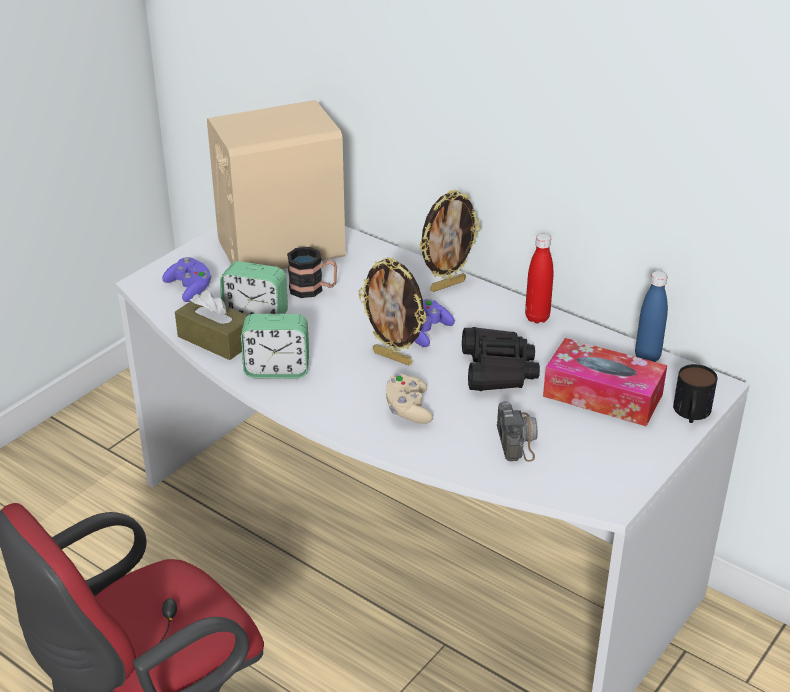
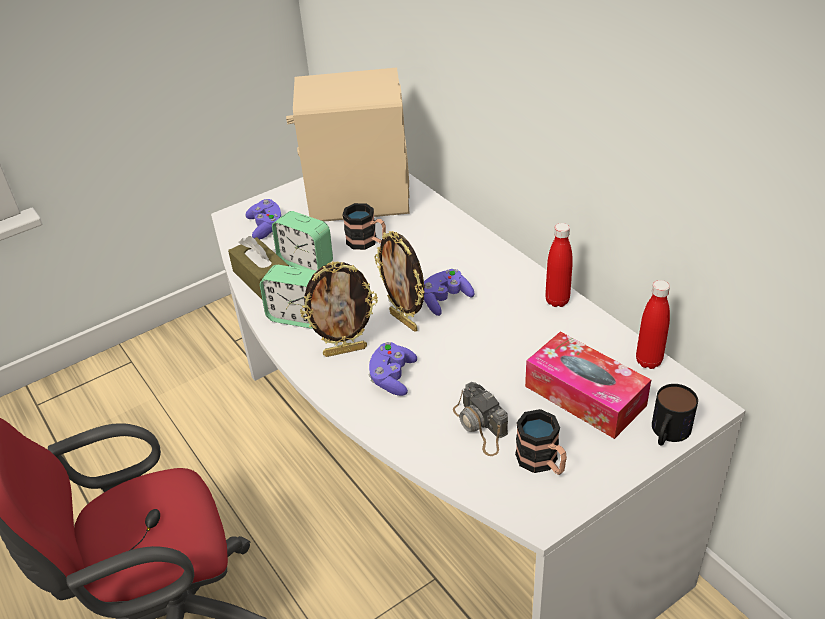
camera: 20 degrees right, 5 degrees up
beige game controller [386,374,433,424] -> purple game controller [368,342,417,396]
picture frame [419,190,481,292] -> picture frame moved to [300,261,378,357]
black binoculars [462,327,540,391] -> none
camera [497,401,538,462] -> camera turned 135 degrees clockwise [453,382,508,456]
blue bottle [635,271,668,362] -> red bottle [636,280,670,369]
none -> mug [515,409,567,475]

